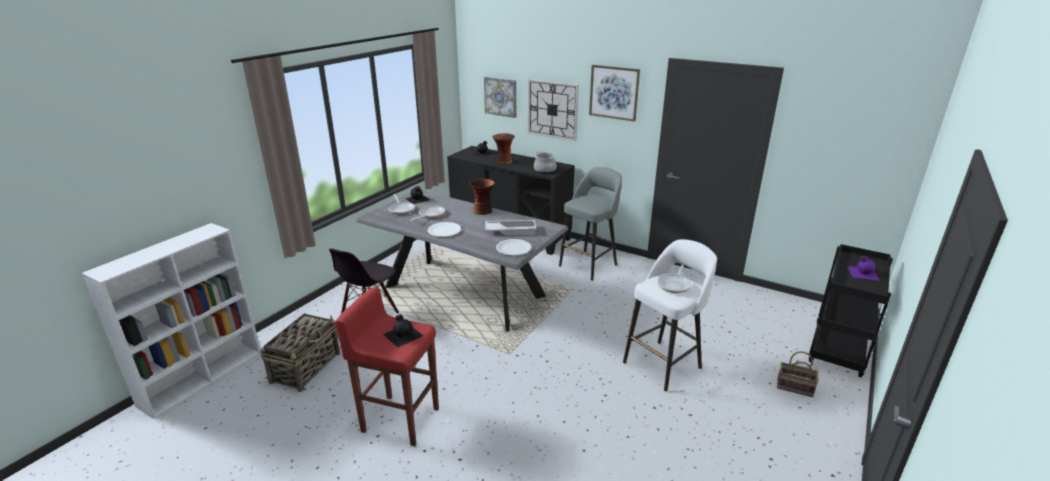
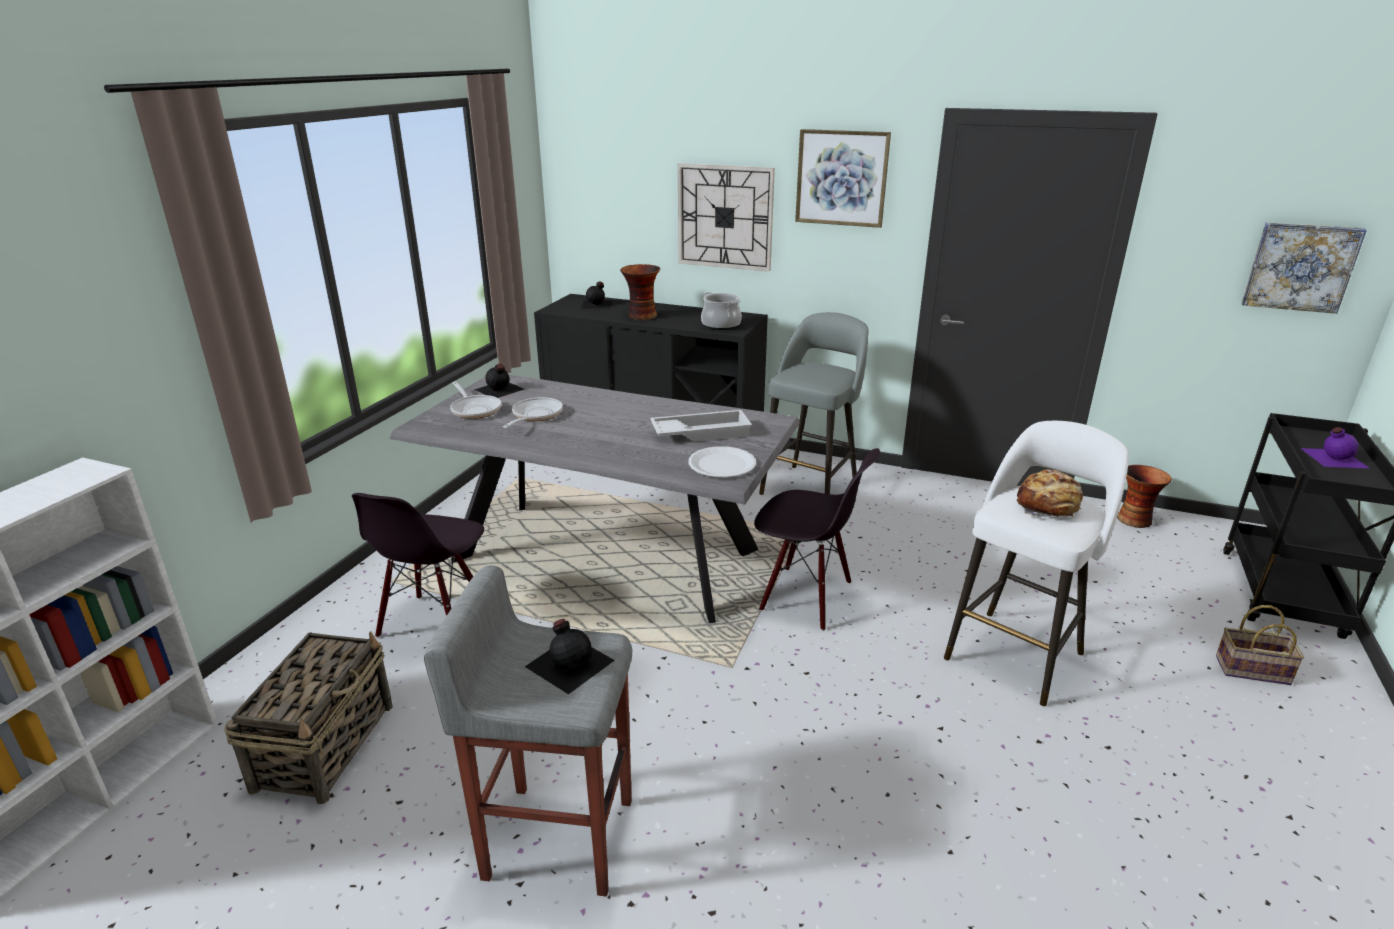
camera: 10 degrees left, 0 degrees up
red stool [335,287,439,446] -> grey stool [424,565,632,897]
white plate [428,222,461,237] -> none
vase [469,178,495,215] -> vase moved to [1117,465,1172,528]
picture [484,77,517,118] -> picture moved to [1241,222,1367,314]
frying pan [657,264,691,293] -> bread [1017,469,1083,518]
none -> black chair [754,448,880,631]

